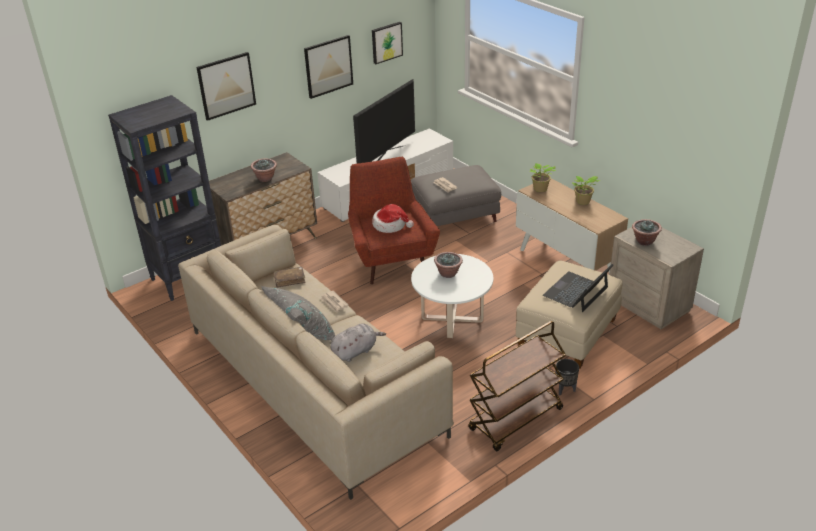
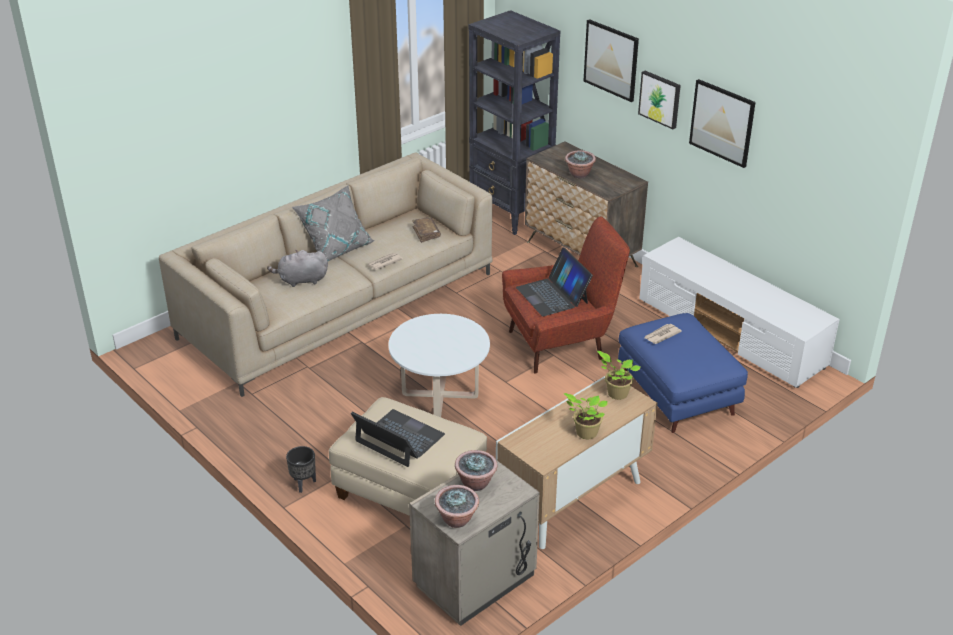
camera: 85 degrees right, 0 degrees up
grey plush toy [330,323,386,362] -> grey plush toy turned 120 degrees clockwise [267,250,328,287]
television [353,78,415,164] -> none
picture [372,22,403,64] -> picture moved to [638,71,681,129]
hat [372,204,414,233] -> laptop [516,247,593,317]
grey ottoman [411,165,501,226] -> blue ottoman [618,313,748,433]
potted plant [434,252,463,278] -> potted plant moved to [435,485,479,528]
brown cart [468,321,566,451] -> none

